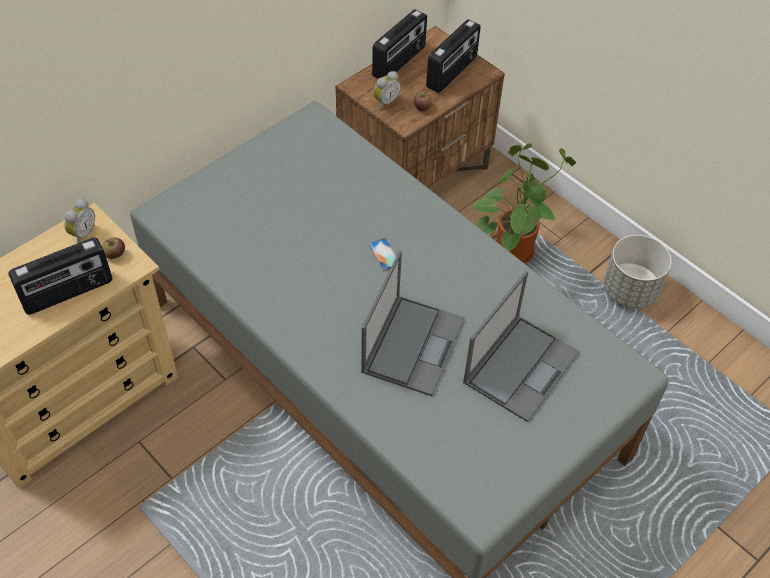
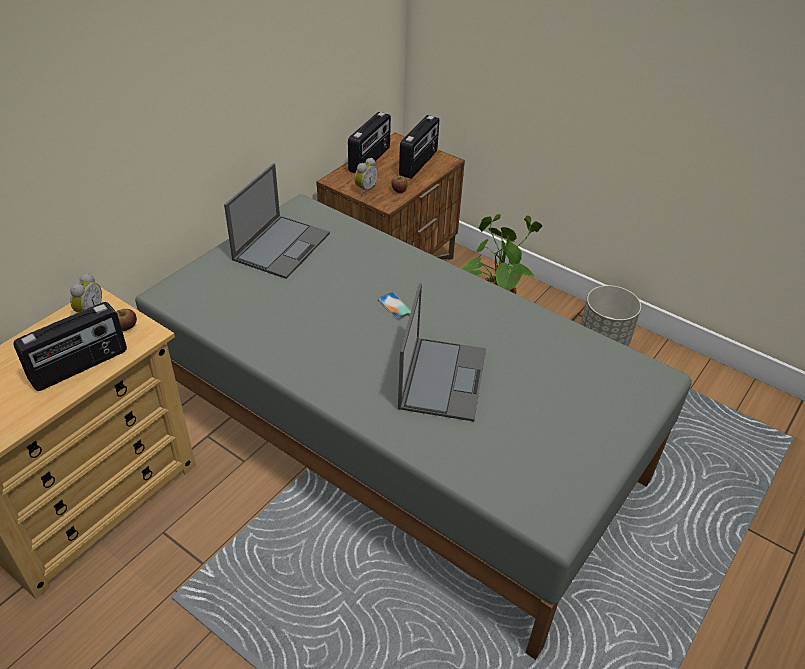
camera: 10 degrees left, 10 degrees down
laptop [463,271,579,422] -> laptop moved to [224,163,330,279]

